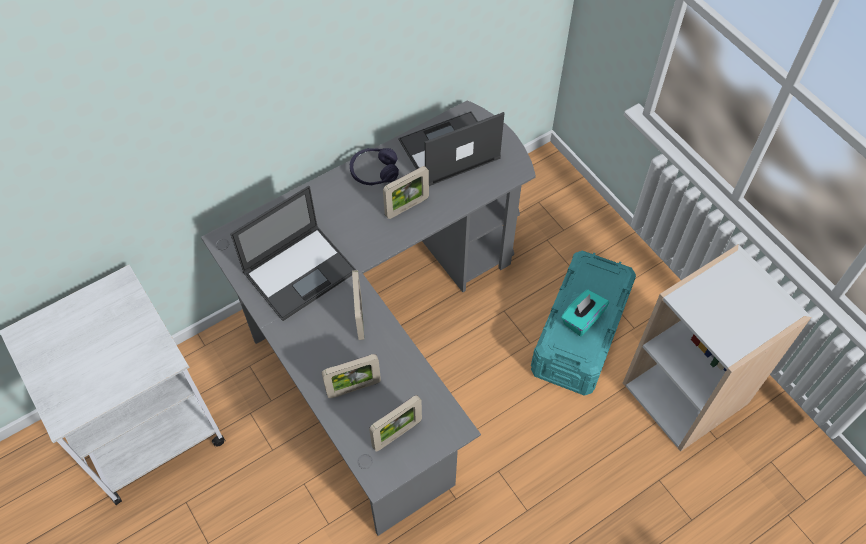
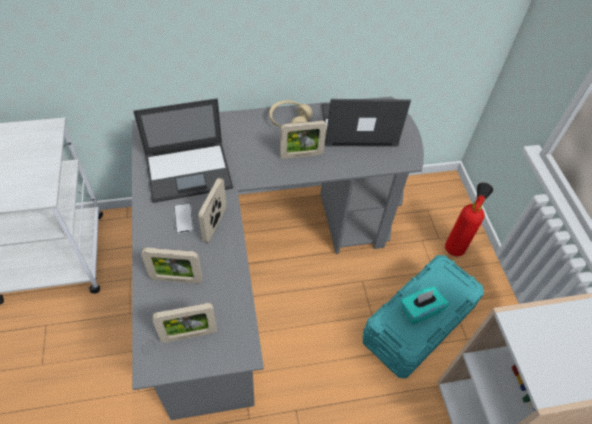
camera: 20 degrees right, 5 degrees down
purple headphones [350,148,399,186] -> beige headphones [269,100,312,128]
none -> phone [174,203,194,234]
none -> fire extinguisher [445,183,493,256]

